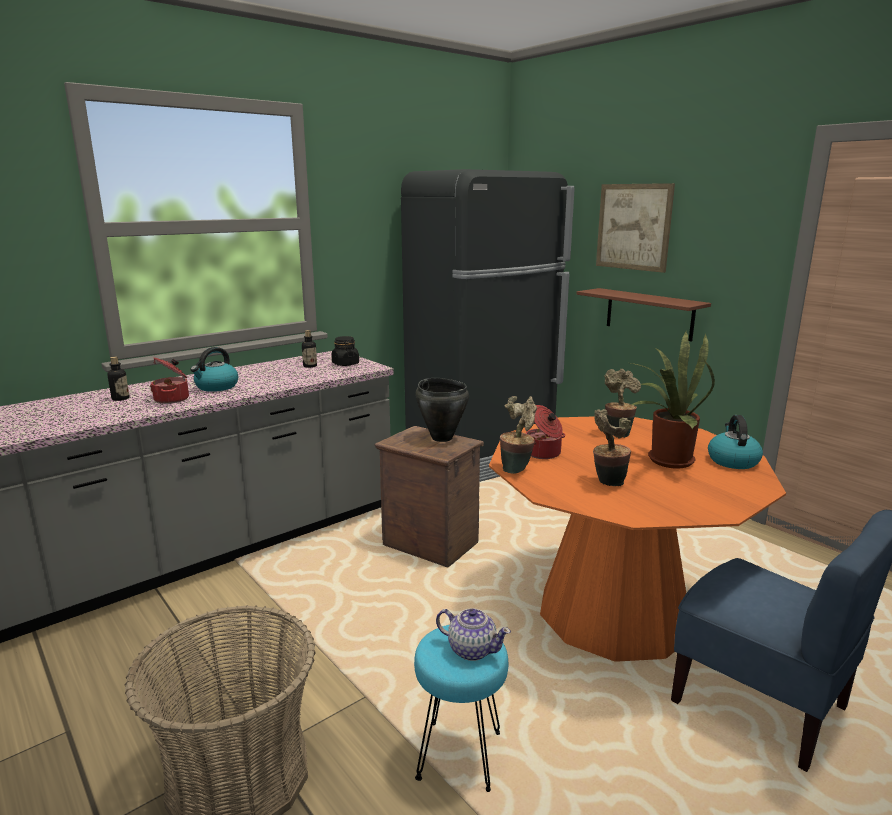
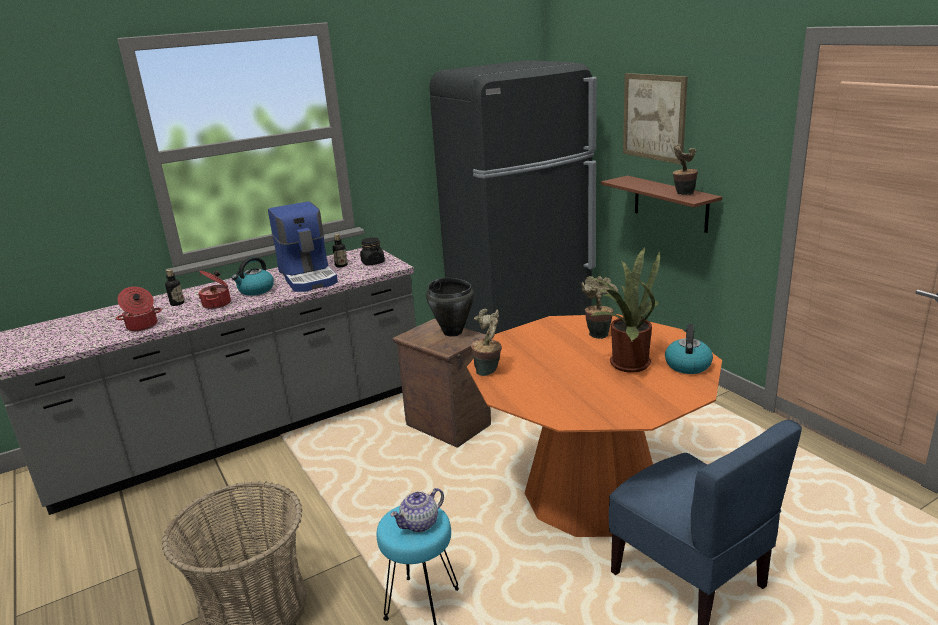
camera: 10 degrees right, 5 degrees up
teapot [436,608,511,661] -> teapot turned 105 degrees clockwise [390,488,444,532]
cooking pot [526,405,565,459] -> cooking pot moved to [116,287,162,331]
potted plant [593,409,631,486] -> potted plant moved to [673,144,698,195]
none -> coffee machine [268,202,338,292]

